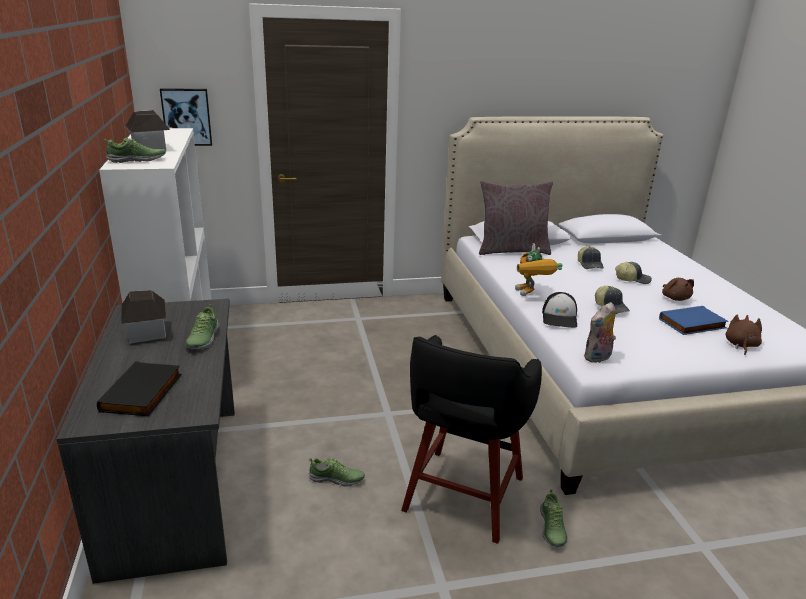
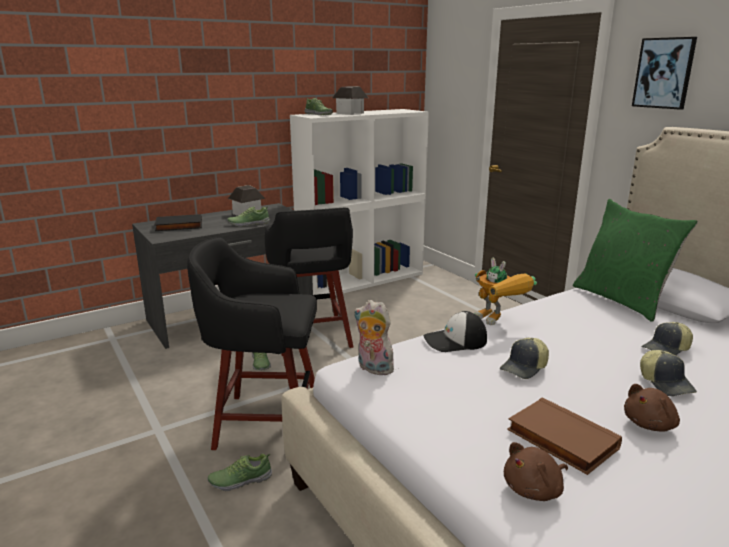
camera: 70 degrees right, 5 degrees down
picture [160,88,212,146] -> picture moved to [632,37,697,110]
grey pillow [479,181,553,255] -> green pillow [573,199,698,322]
toy robot [515,243,562,296] -> toy robot turned 90 degrees counterclockwise [475,258,537,325]
blue book [659,306,728,335] -> brown book [507,398,622,475]
brown plush toy [726,314,762,355] -> brown plush toy turned 150 degrees clockwise [504,442,568,501]
none -> black stool [265,207,353,356]

